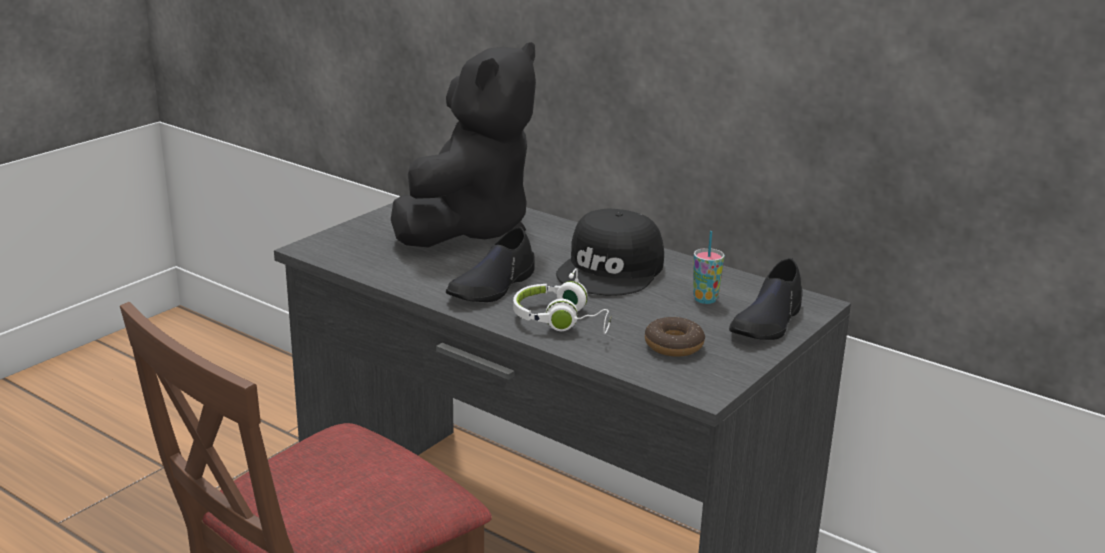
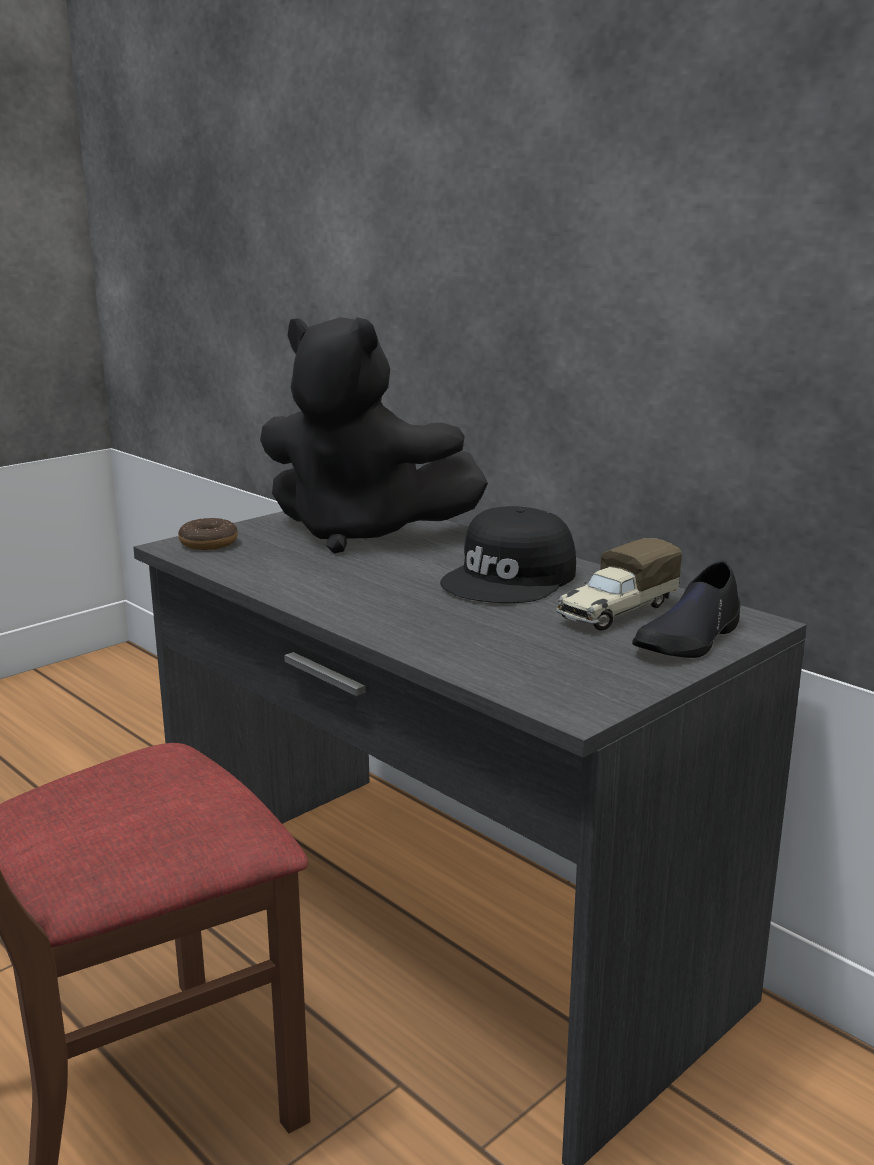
camera: 10 degrees right, 5 degrees down
black plush toy [391,42,536,248] -> black plush toy turned 75 degrees clockwise [260,317,488,554]
black shoe [446,227,535,302] -> none
white headphones [513,268,612,334] -> none
donut [645,317,705,357] -> donut moved to [178,518,238,550]
cup [693,231,725,304] -> toy truck [556,538,682,630]

